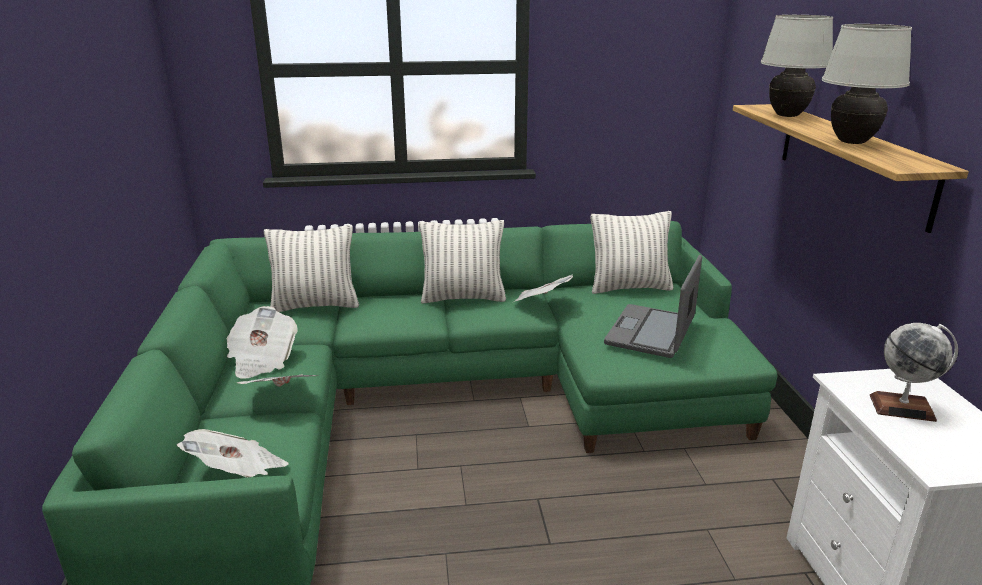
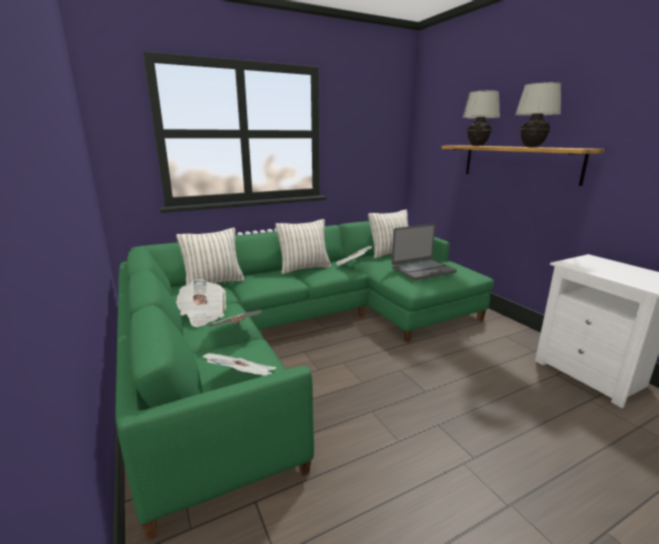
camera: 20 degrees left, 5 degrees down
laptop [604,255,702,358] -> laptop turned 120 degrees counterclockwise [392,224,457,280]
globe [870,323,958,422] -> none

